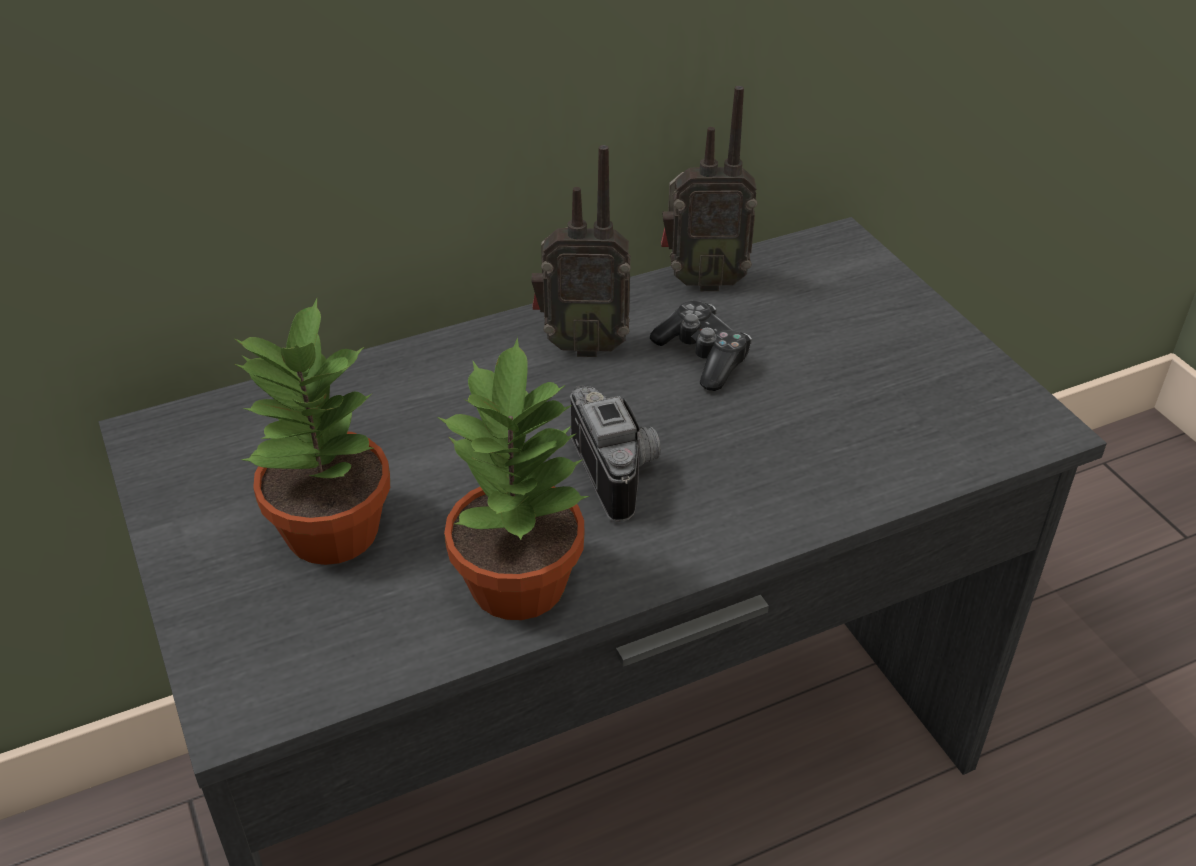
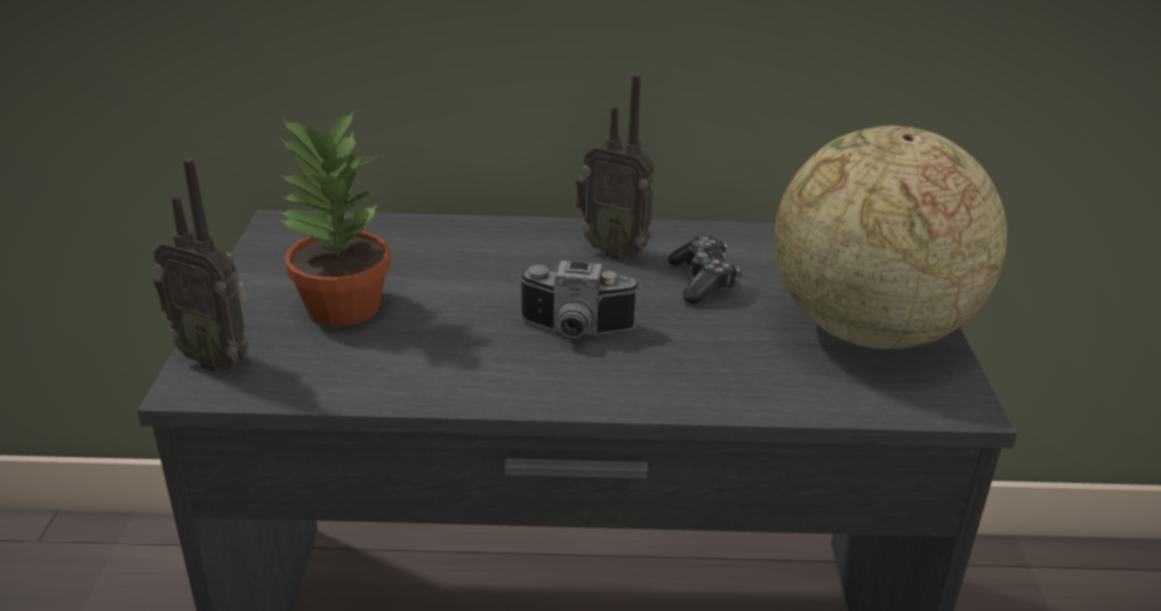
camera: 25 degrees right, 10 degrees down
potted plant [437,337,589,620] -> none
camera [570,386,661,522] -> camera turned 90 degrees clockwise [518,260,642,338]
radio [661,86,757,291] -> radio moved to [153,158,249,372]
none -> globe [775,125,1007,349]

